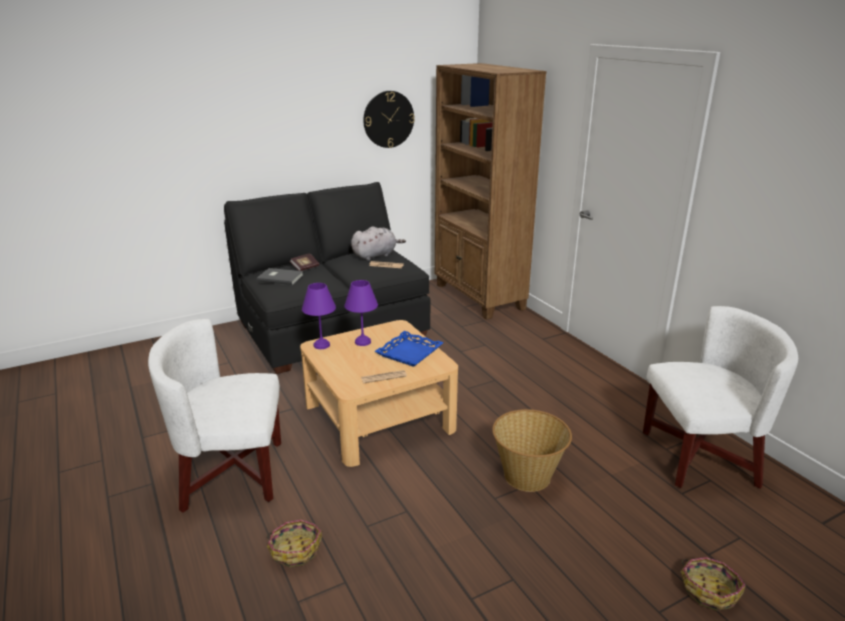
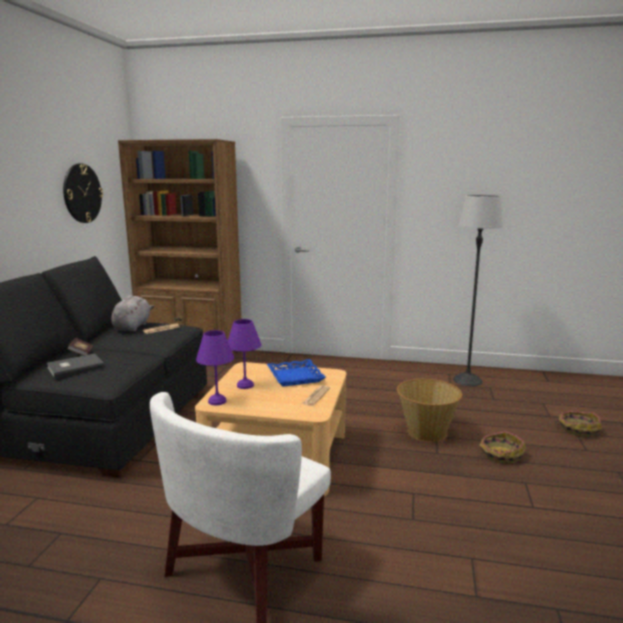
camera: 50 degrees left, 10 degrees down
basket [267,520,322,567] -> basket moved to [480,431,526,464]
white armchair [643,306,798,489] -> floor lamp [453,195,503,386]

